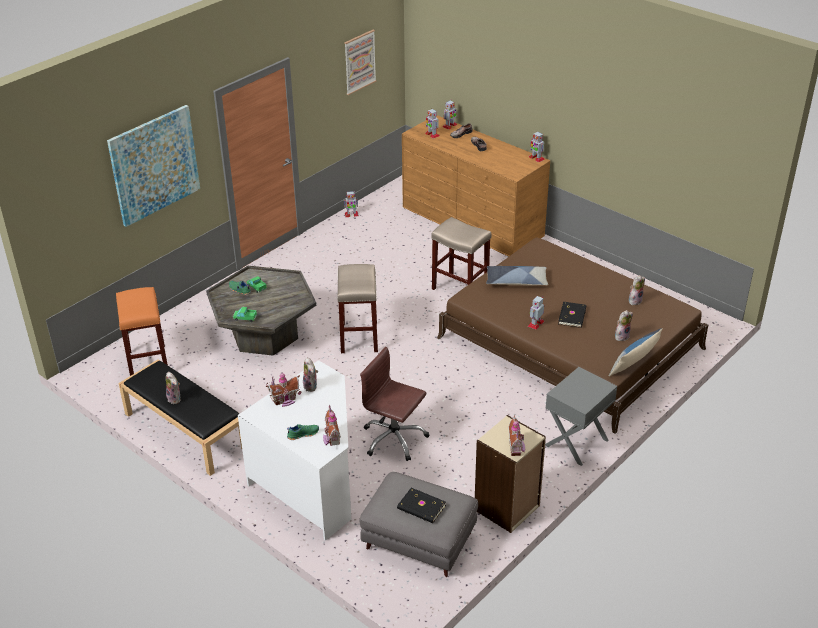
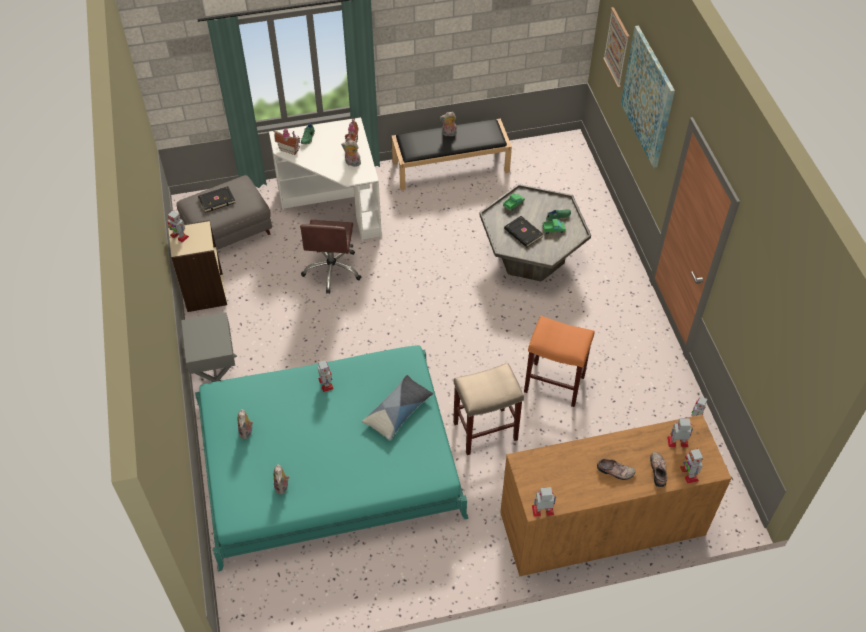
camera: 125 degrees right, 15 degrees up
orange stool [116,287,168,376] -> orange stool moved to [524,316,595,407]
beige stool [337,264,378,353] -> none
picture [344,30,376,95] -> picture moved to [603,7,630,88]
brown office chair [360,347,429,461] -> brown office chair turned 120 degrees clockwise [300,220,361,294]
brown bed [437,238,708,434] -> turquoise bed [195,345,468,571]
toy house [508,416,525,456] -> toy robot [168,210,189,243]
black book [558,302,586,328] -> black book moved to [504,216,543,248]
pillow [609,328,663,377] -> none

